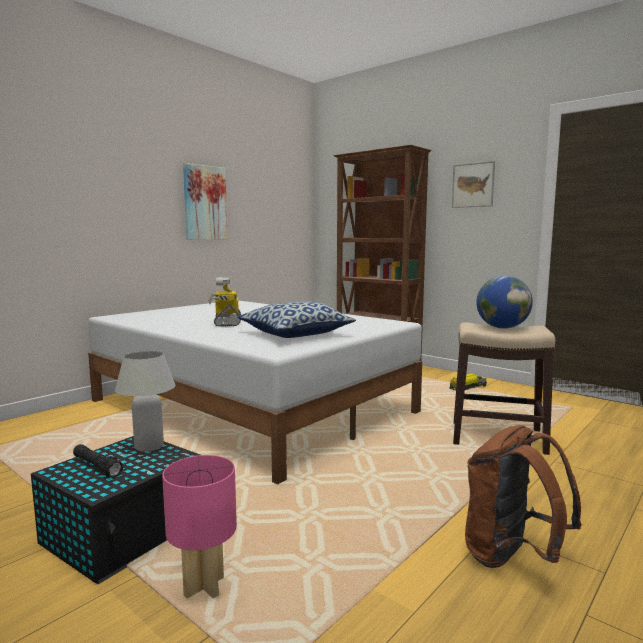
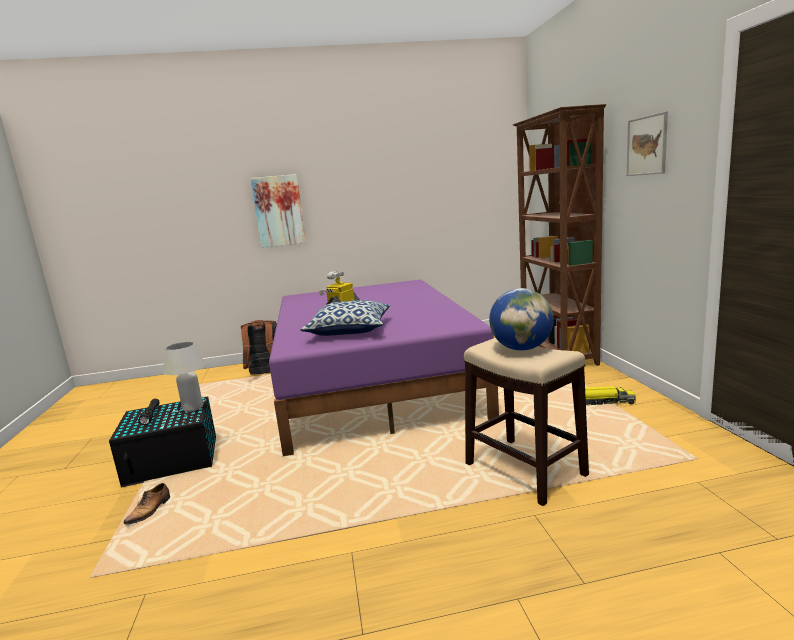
camera: 40 degrees right, 5 degrees up
white bed [88,301,422,485] -> purple bed [269,279,499,456]
pink table lamp [162,455,237,598] -> shoe [123,483,170,525]
picture [183,163,228,240] -> picture moved to [251,174,306,248]
brown backpack [465,425,582,568] -> brown backpack moved to [241,320,277,375]

